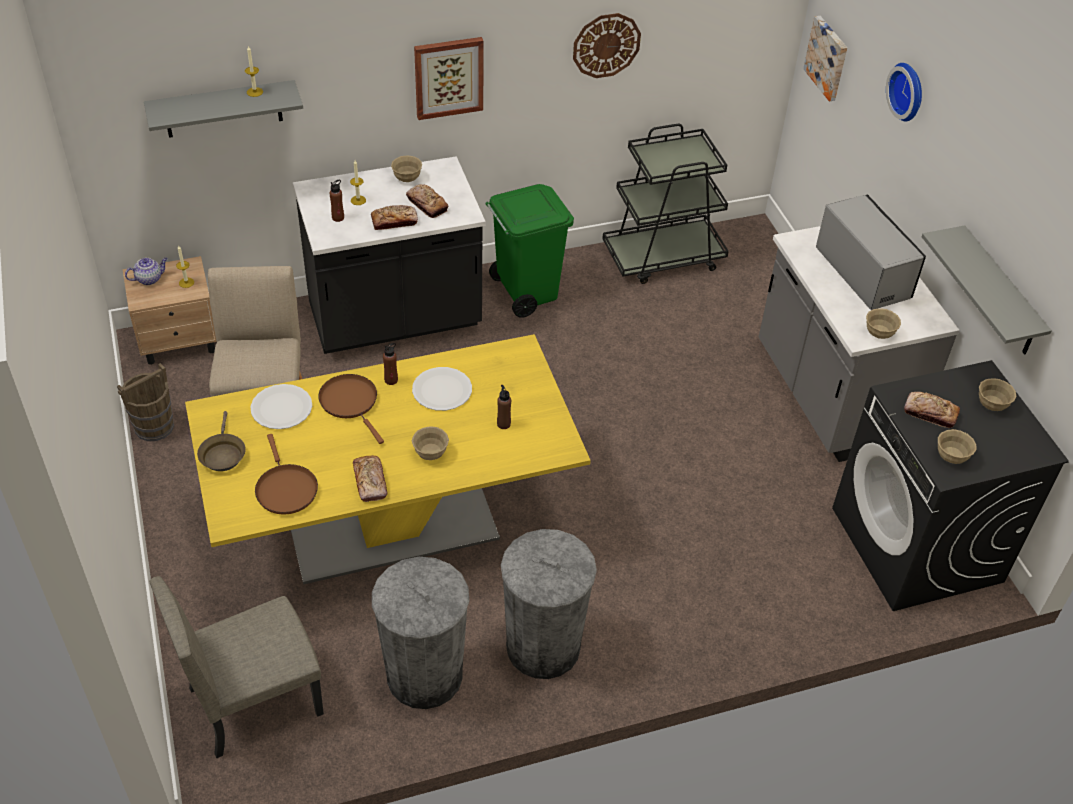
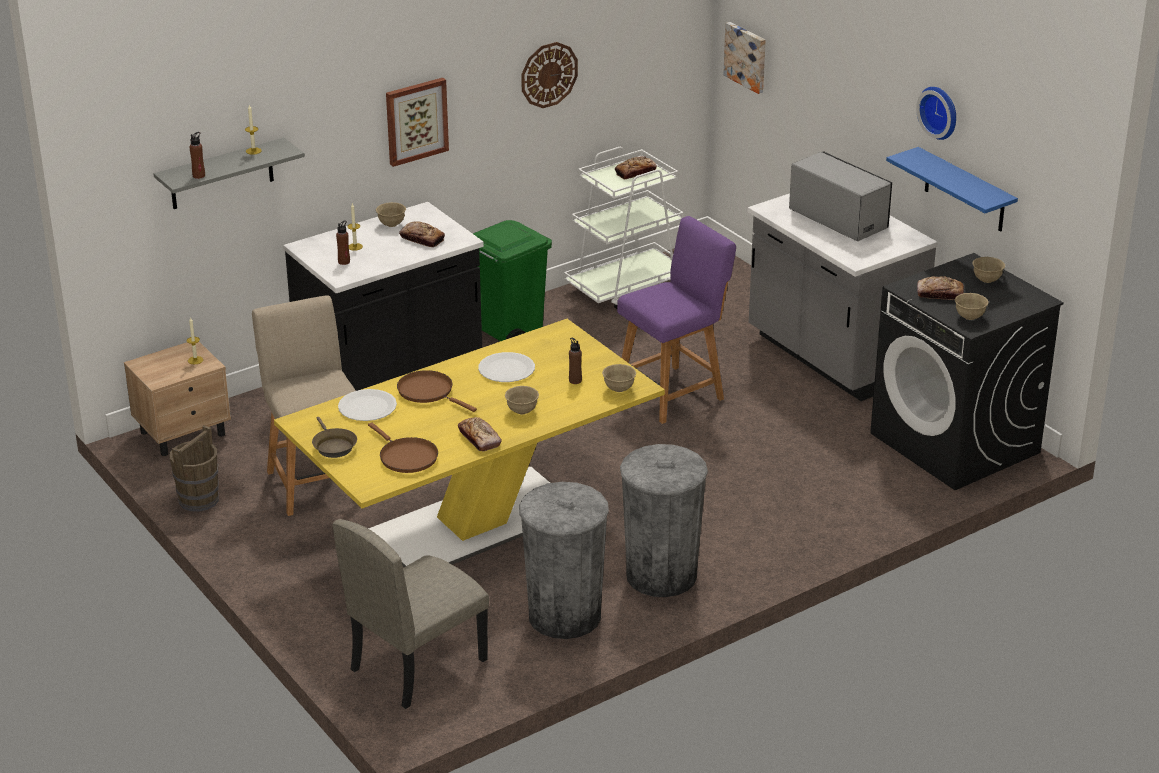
camera: 15 degrees left, 15 degrees down
teapot [125,257,168,285] -> none
bread [371,205,418,230] -> bread moved to [615,156,657,180]
brown bottle [383,343,398,385] -> brown bottle moved to [189,132,205,179]
black cart [602,124,729,284] -> white cart [564,147,684,309]
beige bowl [866,308,901,339] -> beige bowl moved to [602,364,636,392]
wall clock [886,63,922,121] -> wall clock moved to [916,87,956,140]
grey shelf [922,225,1052,355] -> blue shelf [886,147,1018,232]
none -> purple chair [617,216,736,424]

